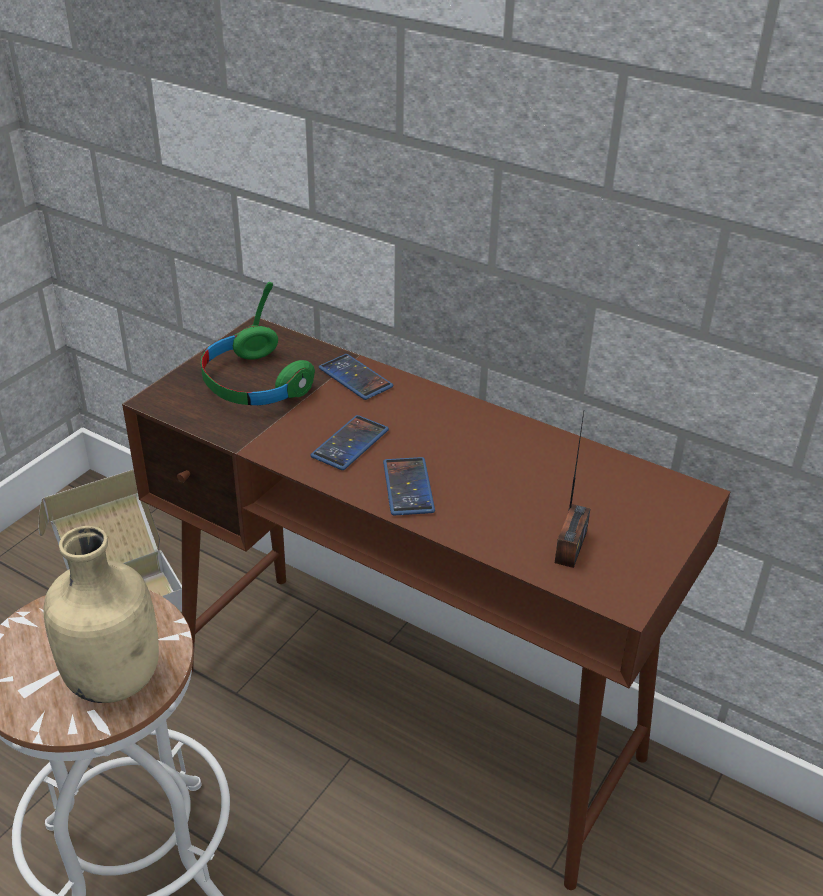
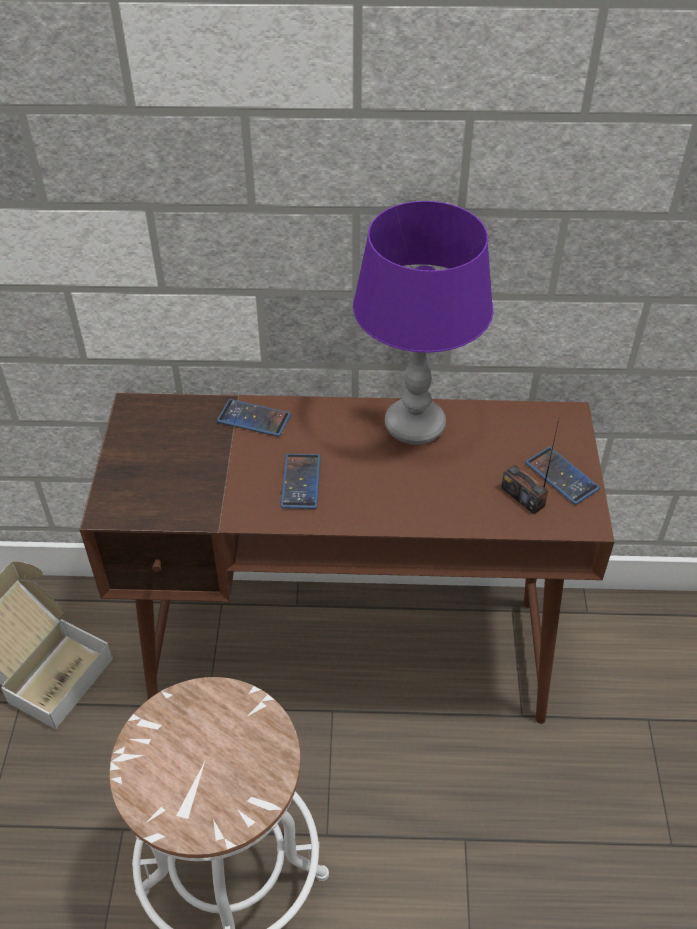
camera: 30 degrees left, 10 degrees up
beige bottle [43,526,159,703] -> none
green headphones [201,282,315,405] -> none
phone [383,457,435,515] -> phone moved to [525,447,600,505]
radio [555,412,591,568] -> radio turned 150 degrees clockwise [501,419,559,514]
none -> purple table lamp [353,201,494,445]

